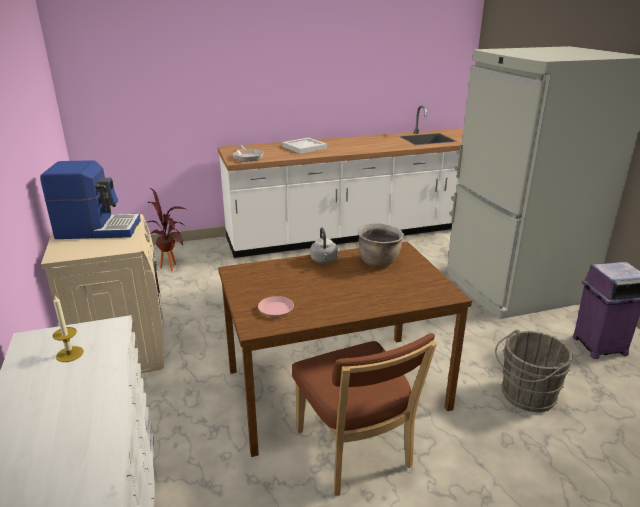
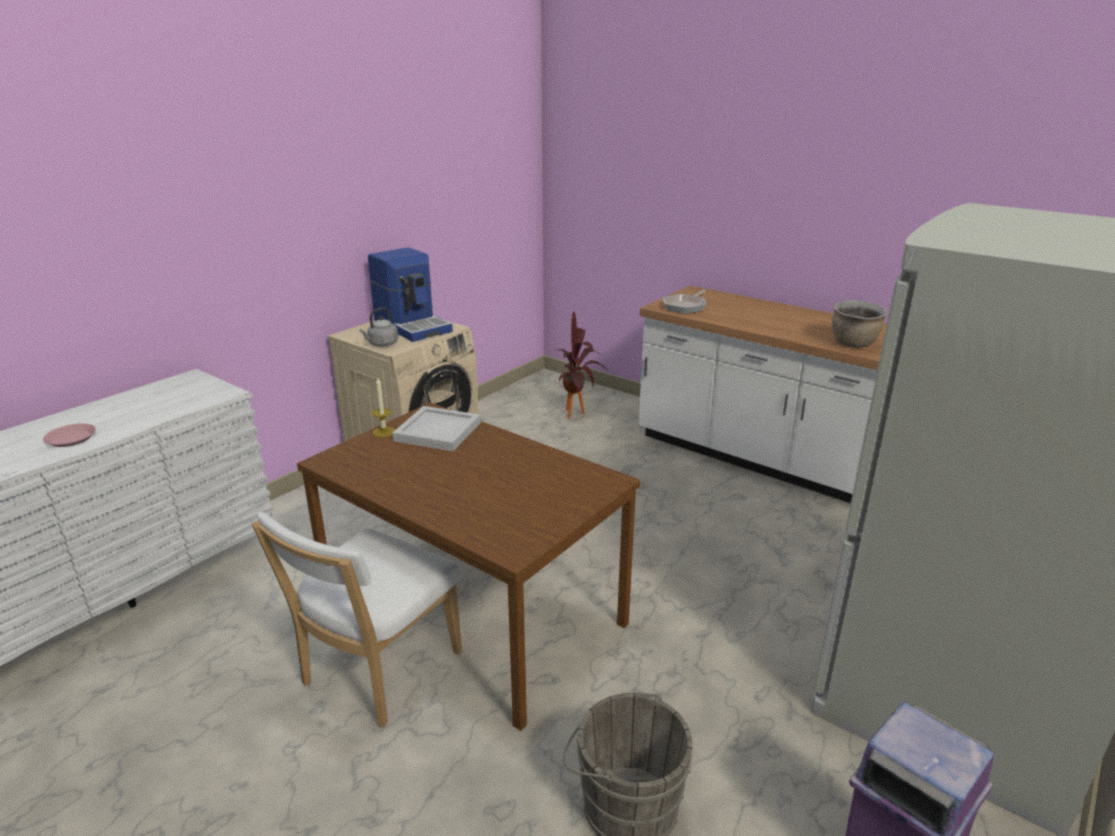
camera: 55 degrees right, 0 degrees up
candle [53,296,84,362] -> candle moved to [372,378,395,437]
pink plate [258,296,294,317] -> pink plate moved to [43,424,96,447]
white tray [282,138,327,154] -> white tray moved to [392,406,481,451]
brown chair [292,333,437,496] -> white chair [252,512,462,728]
grey kettle [311,227,338,263] -> grey kettle moved to [359,307,398,346]
brown cooking pot [358,223,404,267] -> brown cooking pot moved to [832,300,887,348]

